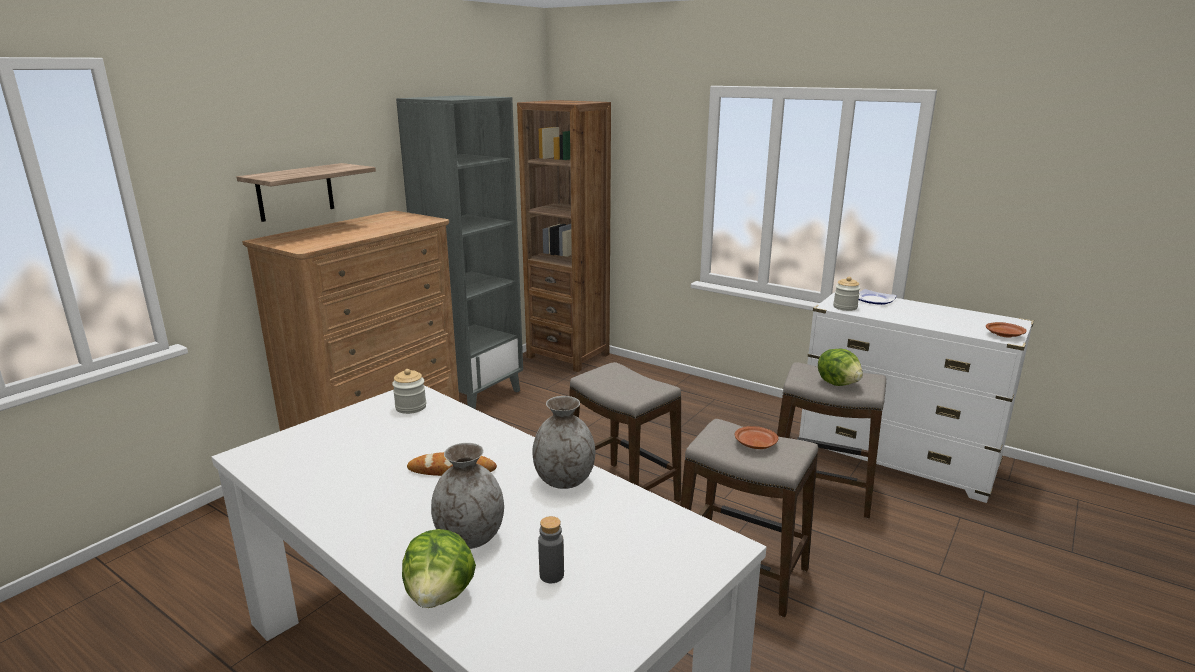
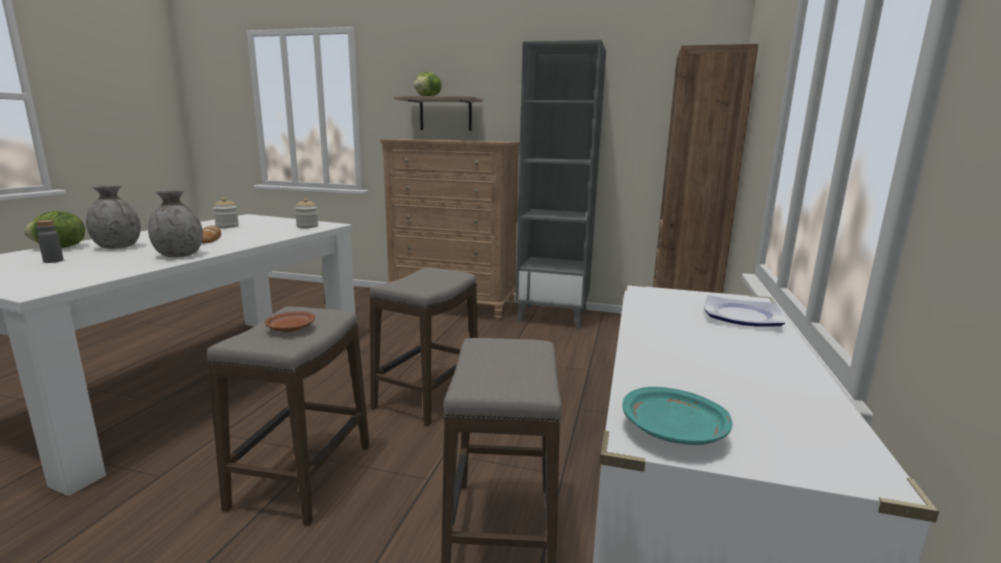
camera: 70 degrees right, 5 degrees down
lettuce [818,349,863,386] -> lettuce moved to [414,72,442,96]
jar [833,277,860,311] -> jar moved to [213,198,239,228]
brown plate [986,322,1027,338] -> turquoise plate [622,387,733,445]

